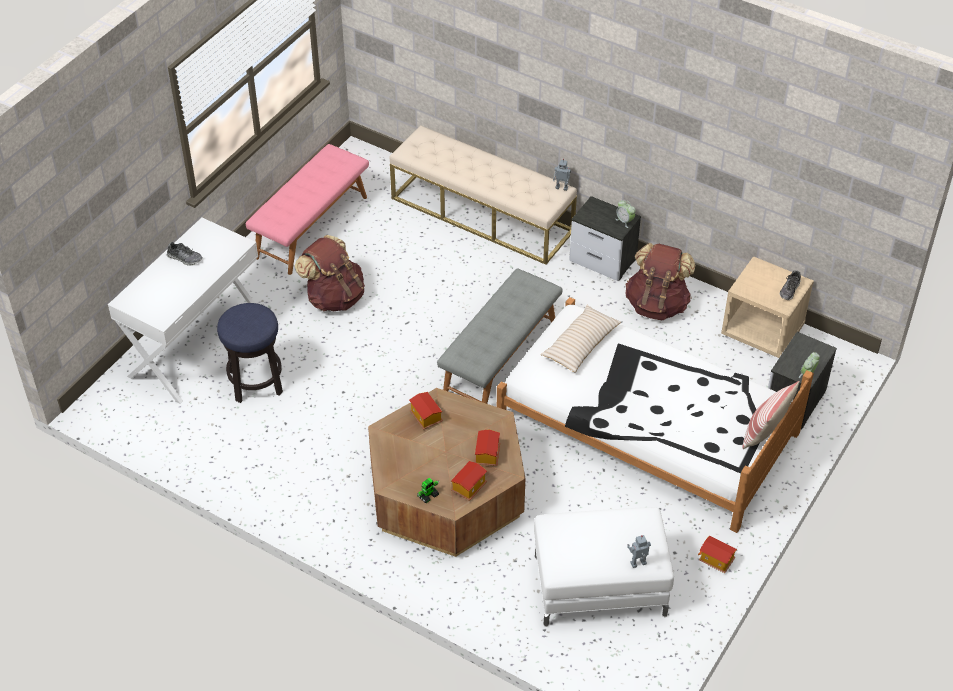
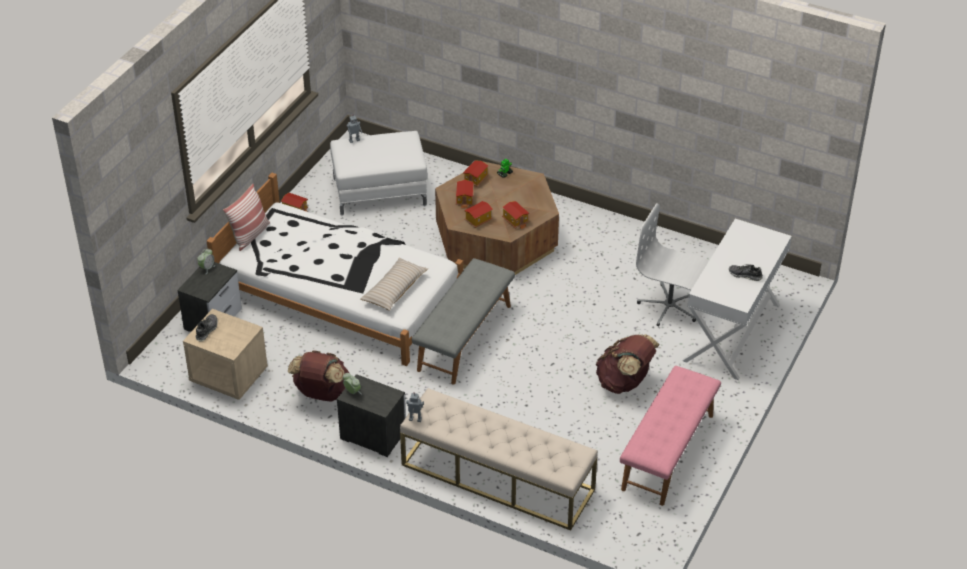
camera: 175 degrees right, 5 degrees down
stool [217,303,283,403] -> white office chair [636,203,709,327]
none -> toy house [464,201,493,228]

